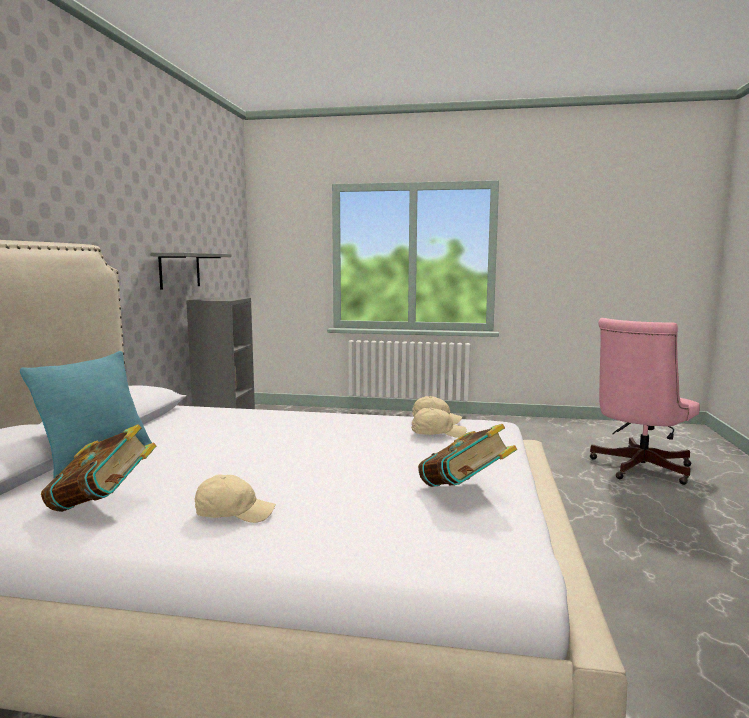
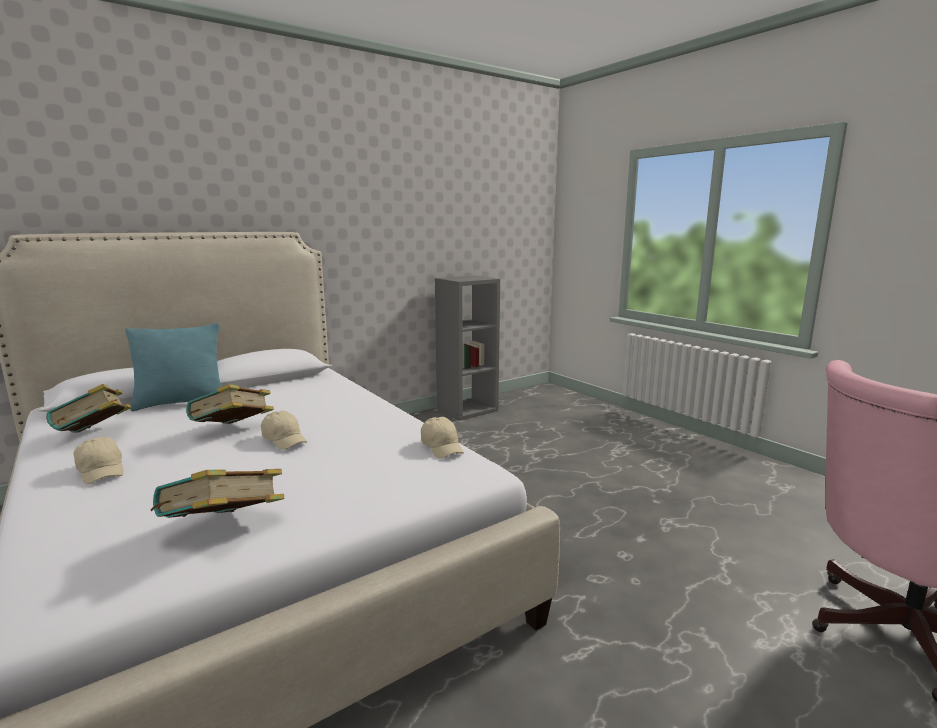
camera: 45 degrees right, 5 degrees up
grey shelf [151,253,231,290] -> none
beige cap [411,408,467,437] -> beige cap moved to [261,411,308,450]
none -> book [186,384,274,424]

